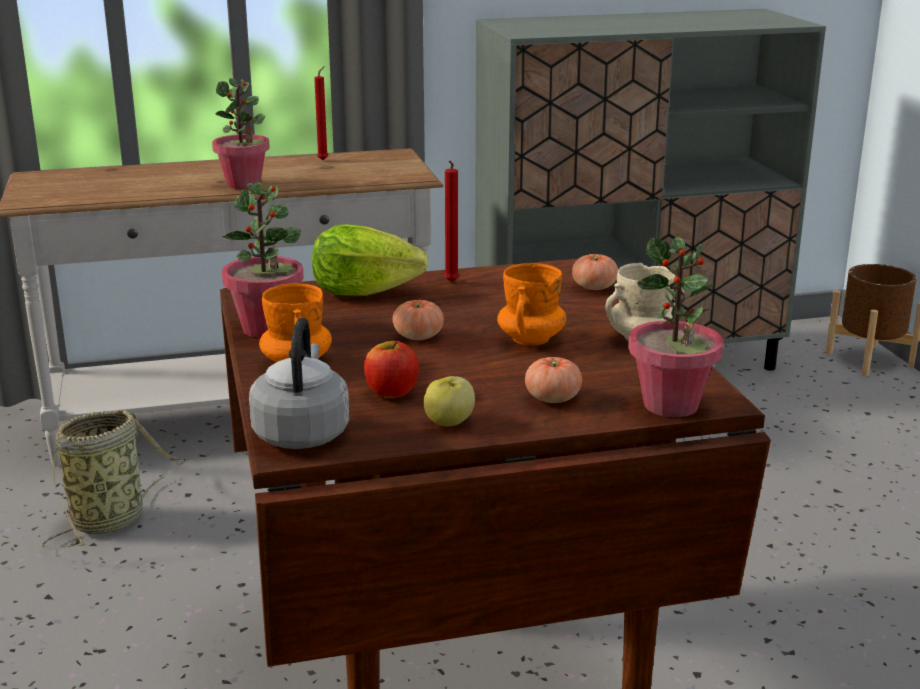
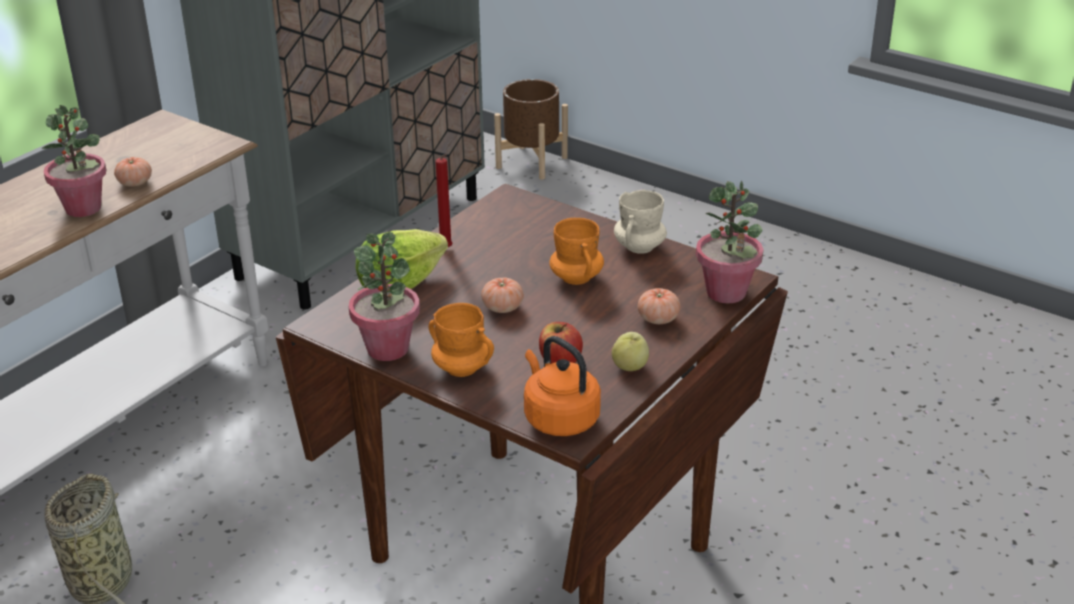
camera: 40 degrees left, 10 degrees up
grey kettle [249,317,350,449] -> orange kettle [524,336,601,436]
red candle [314,66,328,160] -> none
tomato [572,254,618,290] -> tomato moved to [114,157,152,187]

